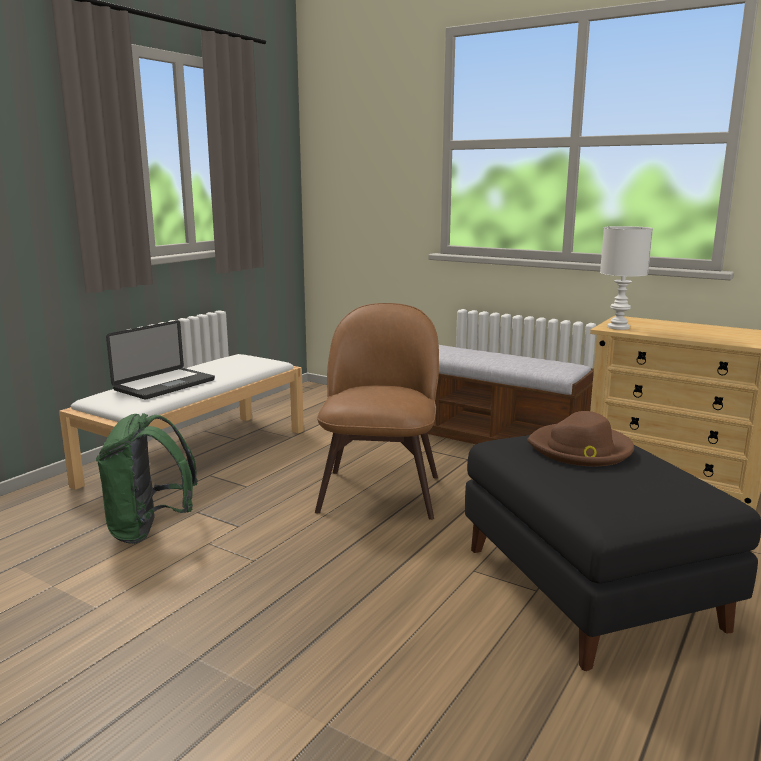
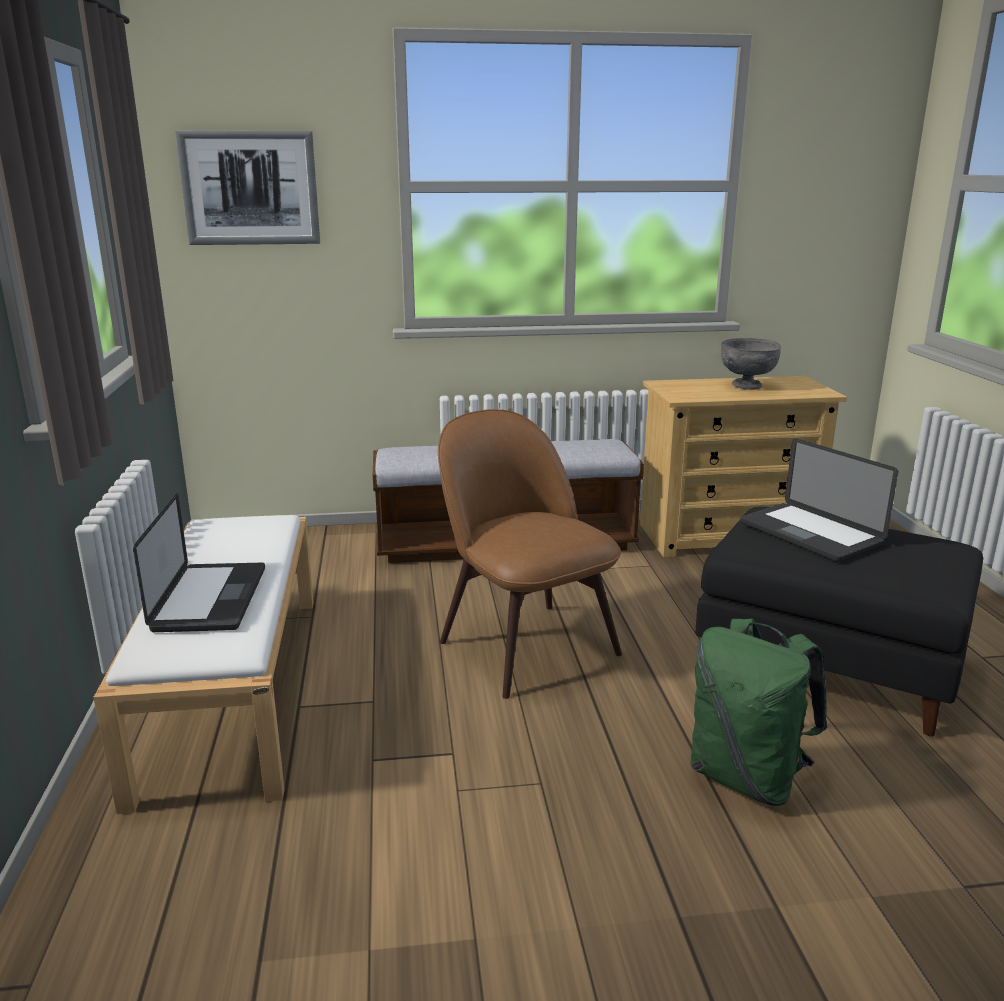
camera: 40 degrees left, 5 degrees up
green backpack [96,413,198,544] -> green backpack moved to [690,619,827,806]
brown hat [527,411,634,466] -> laptop [740,438,898,562]
white table lamp [600,226,653,330] -> none
none -> picture [175,130,320,245]
none -> grey bowl [721,338,781,390]

